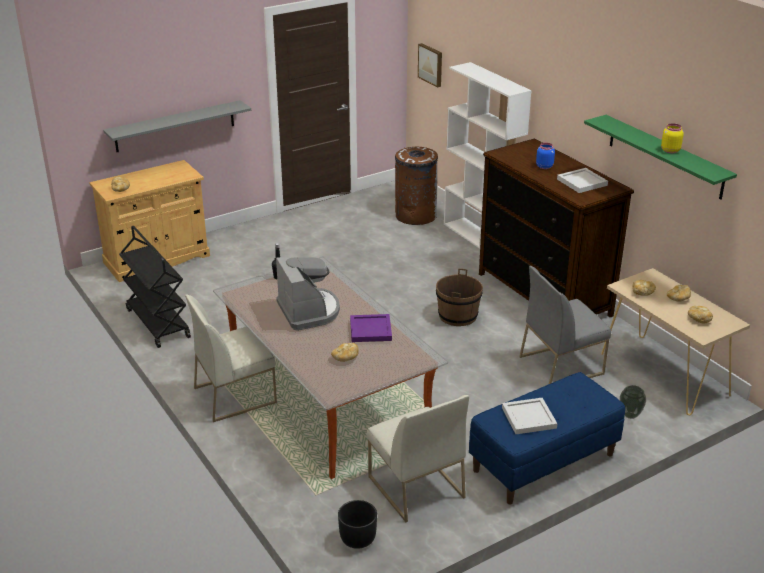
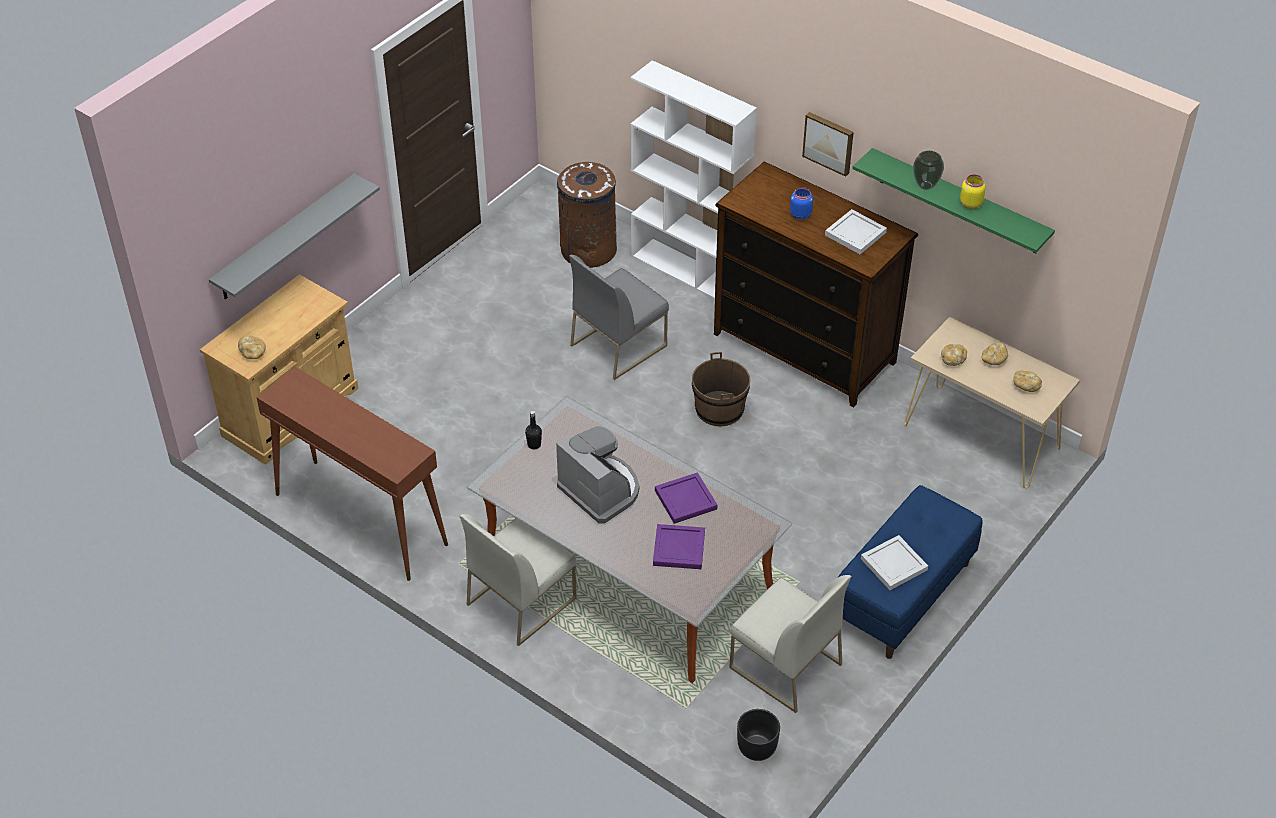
camera: 20 degrees left, 15 degrees up
black cart [119,226,191,348] -> brown console table [257,367,448,581]
bread [331,343,359,362] -> purple tray [653,524,705,569]
picture [418,43,442,87] -> picture moved to [802,112,854,177]
grey chair [519,266,611,384] -> grey chair moved to [569,255,669,380]
vase [620,385,646,419] -> vase moved to [913,151,944,190]

